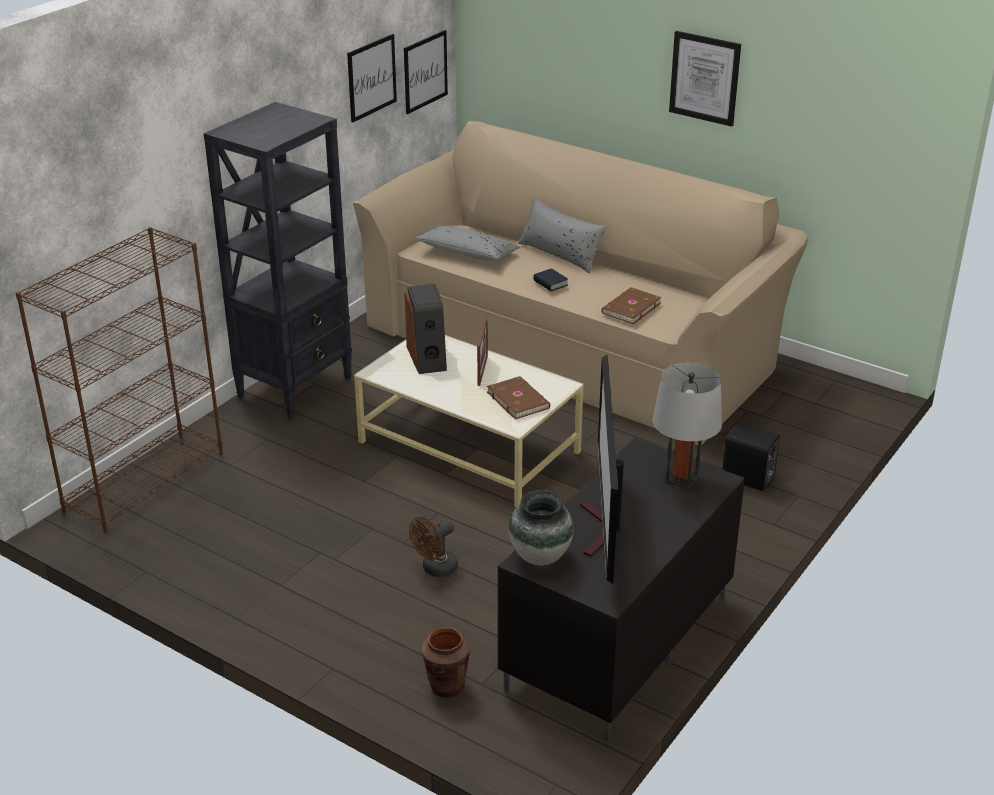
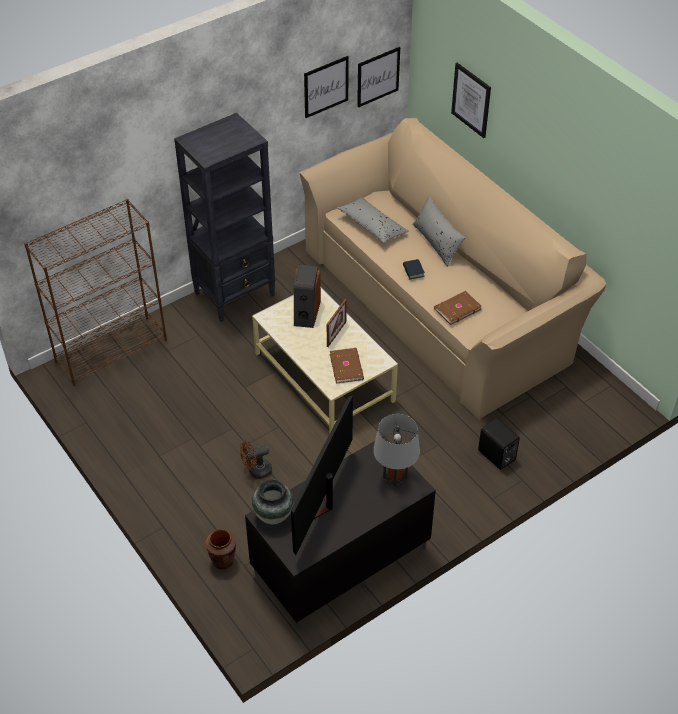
camera: 20 degrees right, 15 degrees up
picture [669,31,741,127] -> picture moved to [451,63,491,138]

